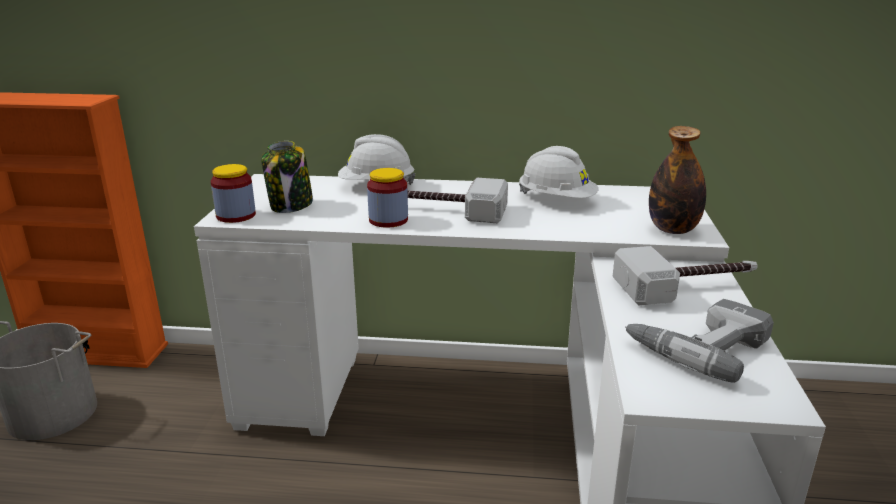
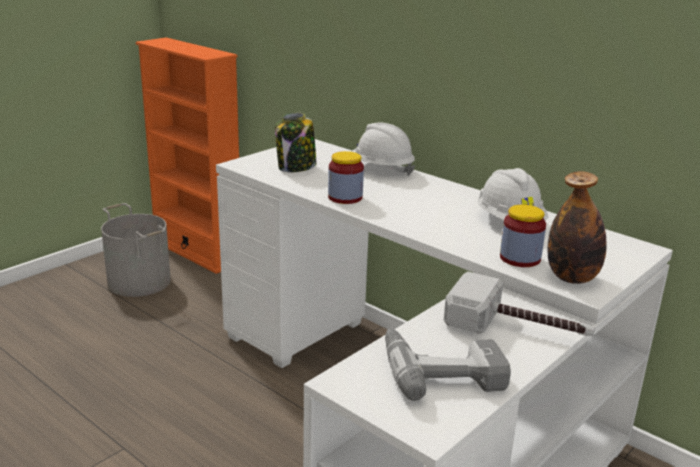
camera: 35 degrees right, 0 degrees up
jar [211,164,256,223] -> jar moved to [500,205,546,267]
hammer [408,178,508,223] -> none

